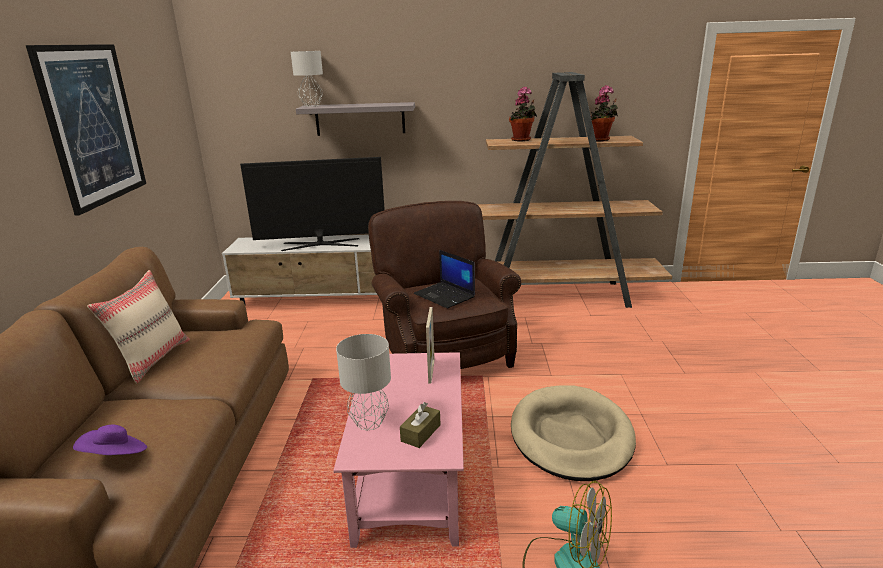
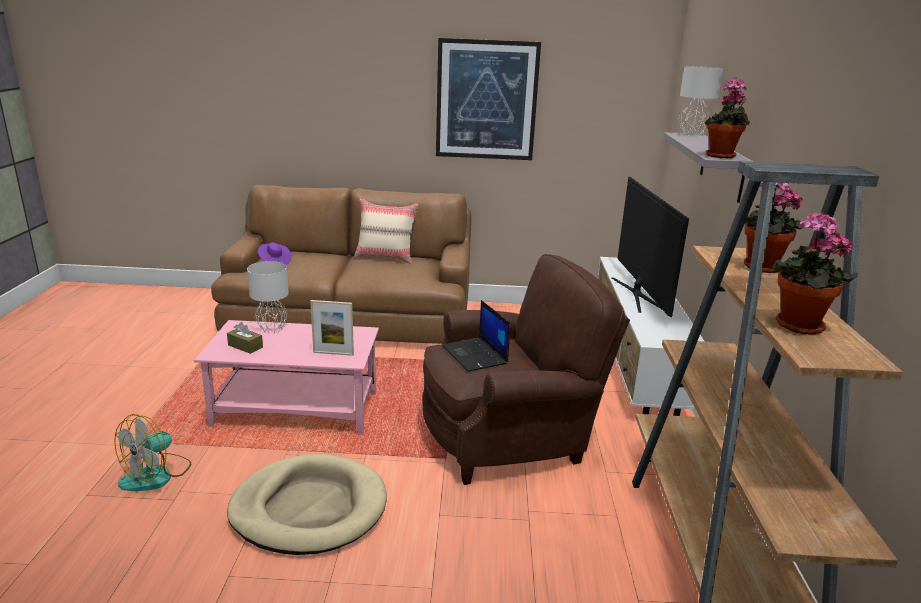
camera: 90 degrees right, 0 degrees up
laptop [414,250,475,308] -> laptop turned 75 degrees counterclockwise [442,300,510,372]
none -> potted plant [704,77,750,158]

